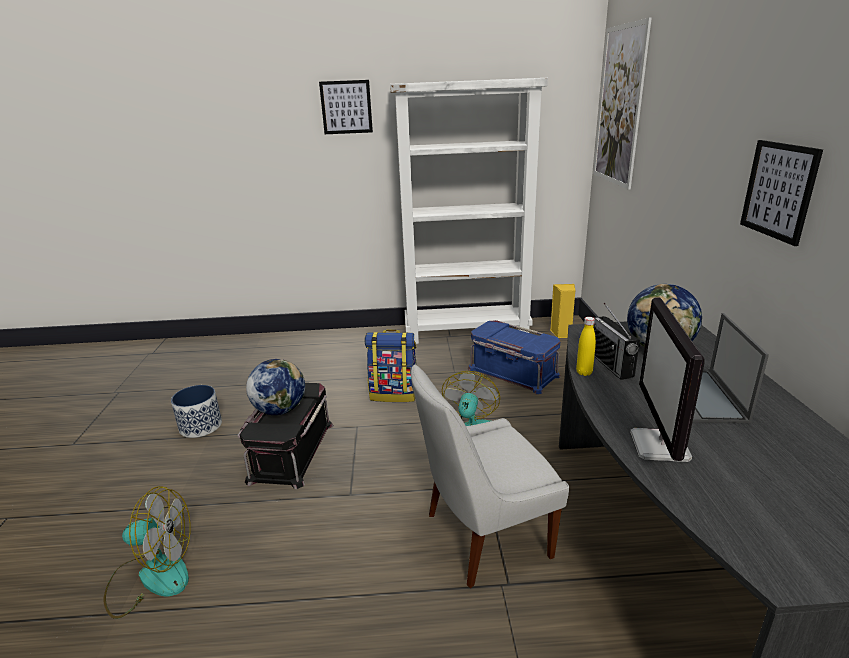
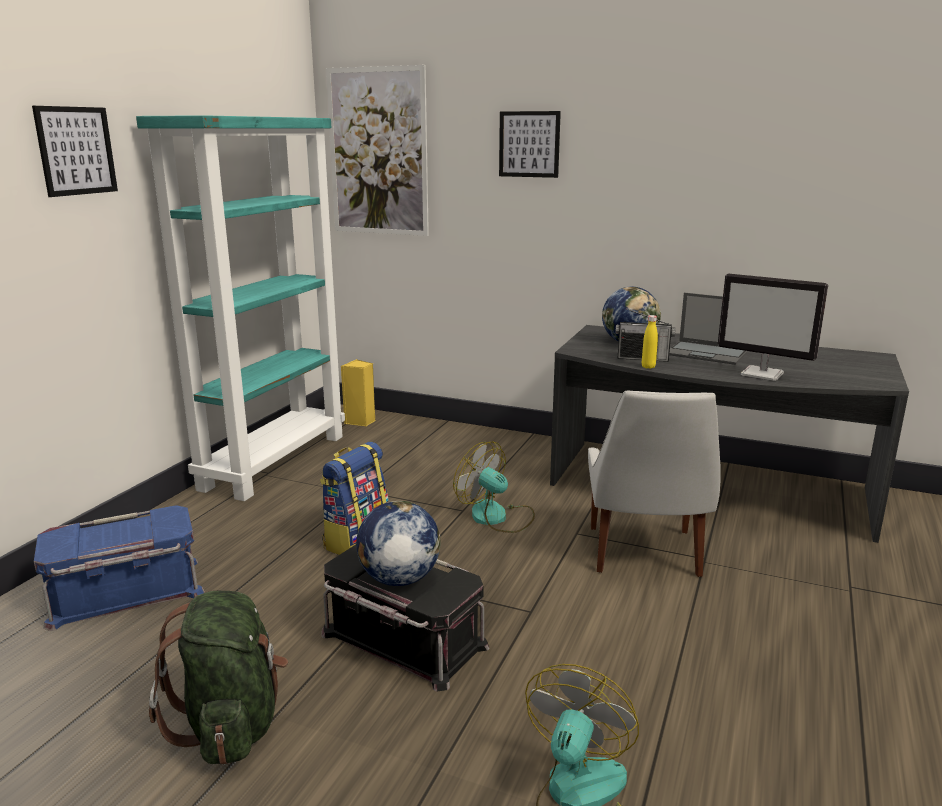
camera: 65 degrees left, 5 degrees down
planter [171,385,222,438] -> green backpack [149,591,288,765]
white bookcase [390,78,548,344] -> turquoise bookcase [136,115,345,501]
blue storage box [468,320,561,394] -> blue storage box moved to [34,505,205,631]
picture [740,140,823,246] -> picture moved to [499,111,561,178]

